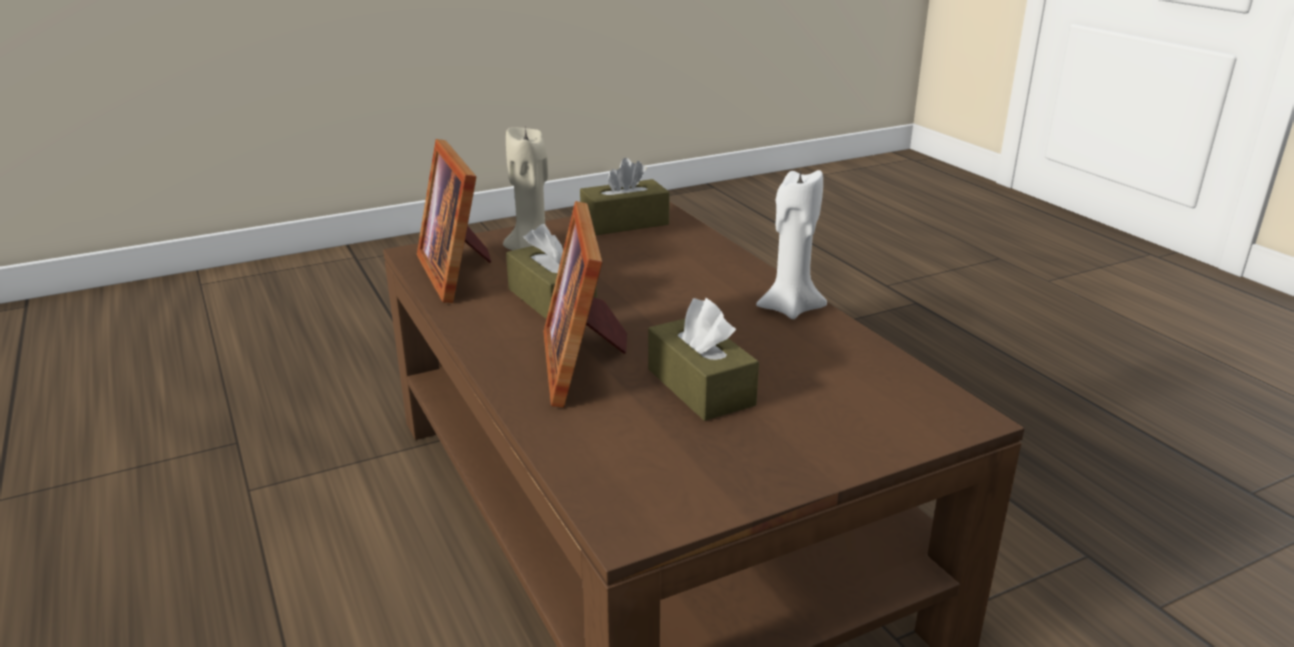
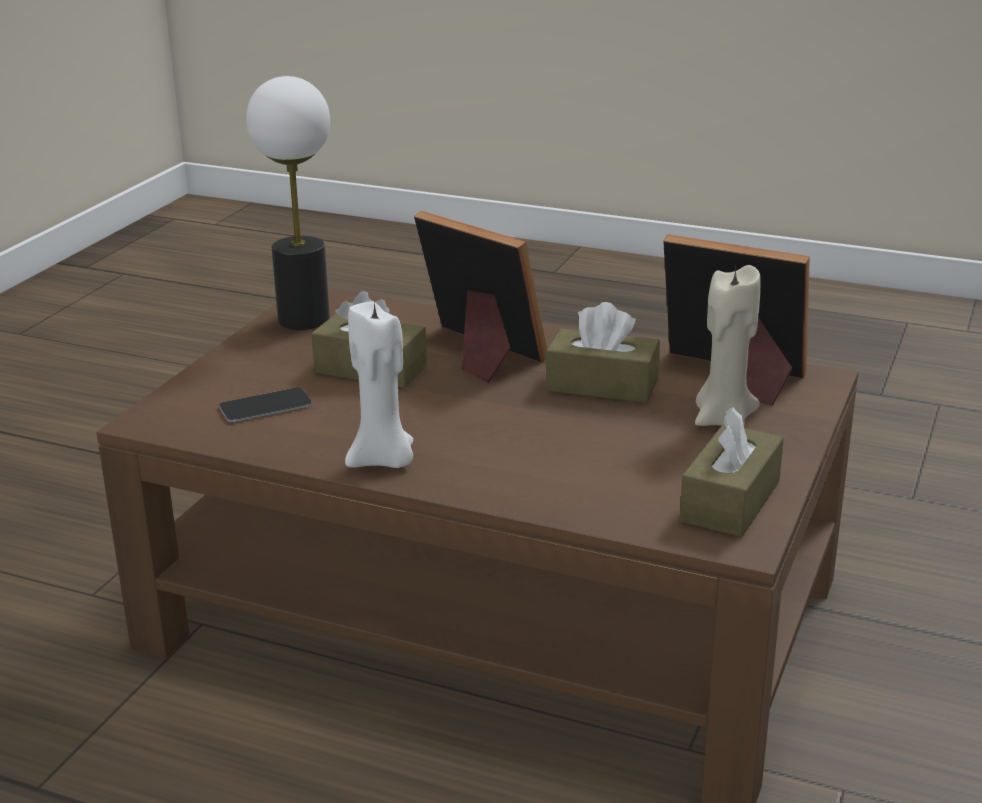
camera: 140 degrees right, 0 degrees up
none -> phone [219,388,312,422]
none -> table lamp [246,76,330,330]

